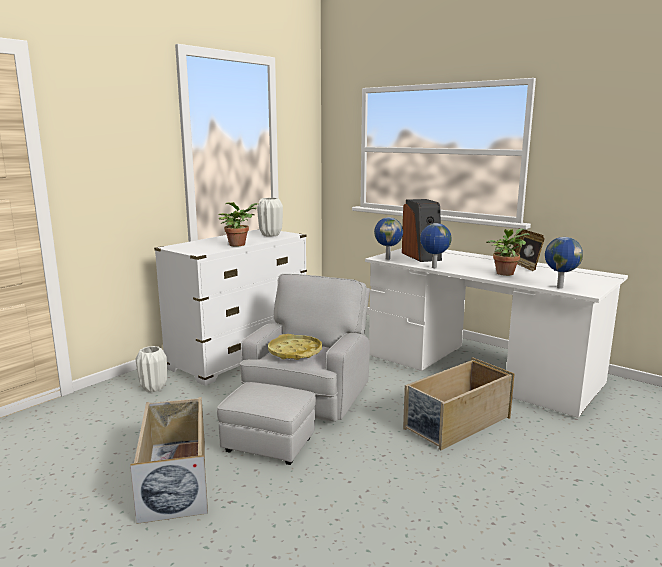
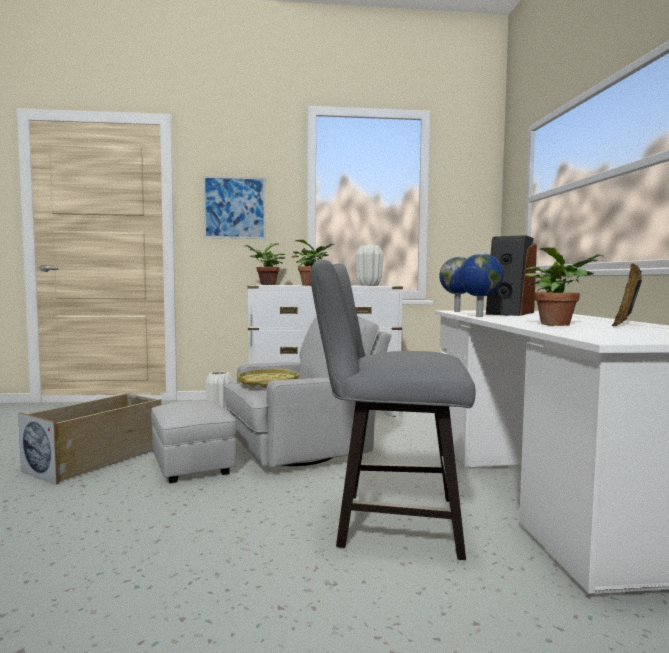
camera: 45 degrees right, 10 degrees down
beige storage box [403,357,515,450] -> grey chair [310,260,476,560]
globe [545,237,583,288] -> none
none -> picture [203,176,266,239]
none -> potted plant [244,243,285,285]

